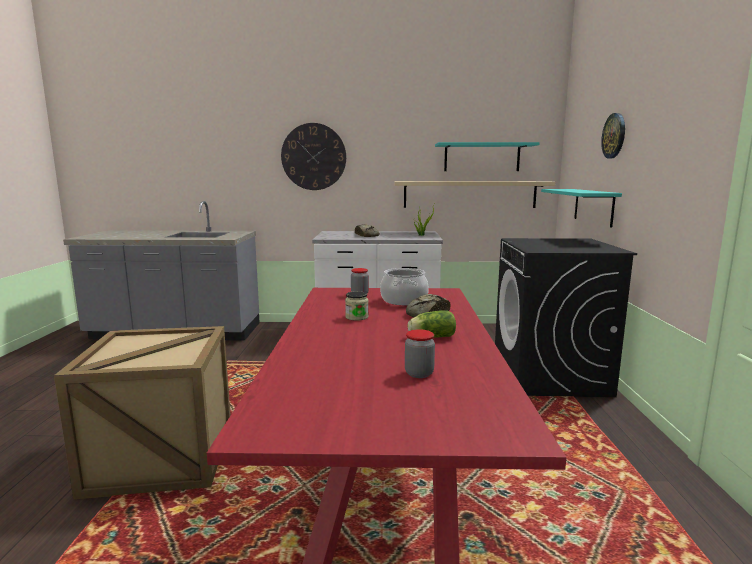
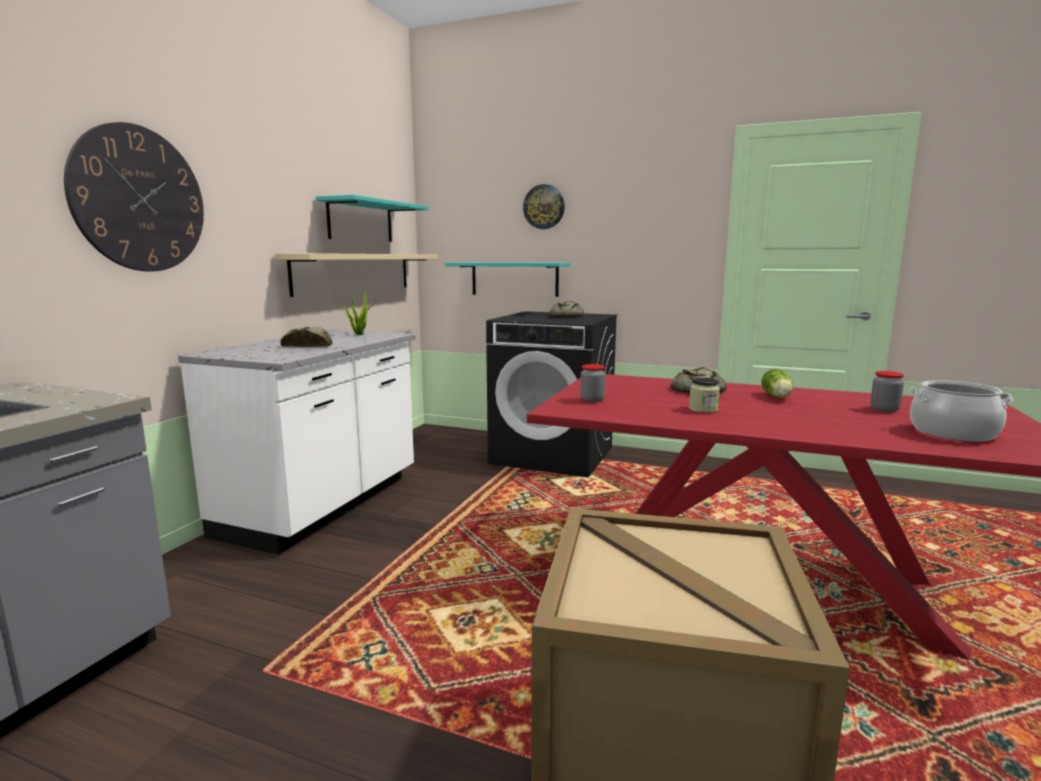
camera: 70 degrees left, 0 degrees up
cooking pot [380,268,429,305] -> cooking pot moved to [909,380,1013,442]
none -> bread [548,301,584,318]

